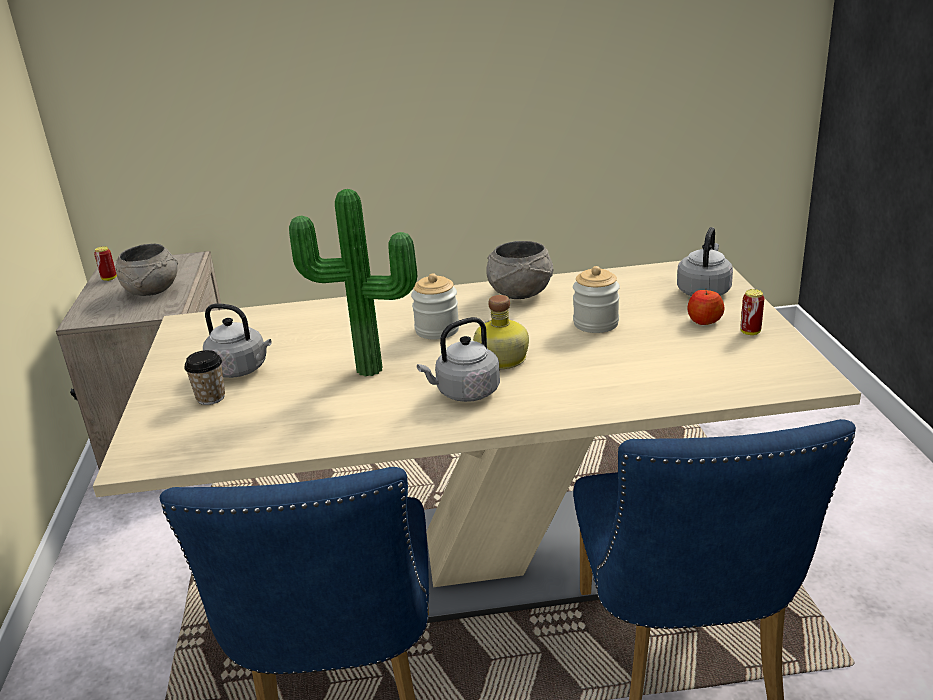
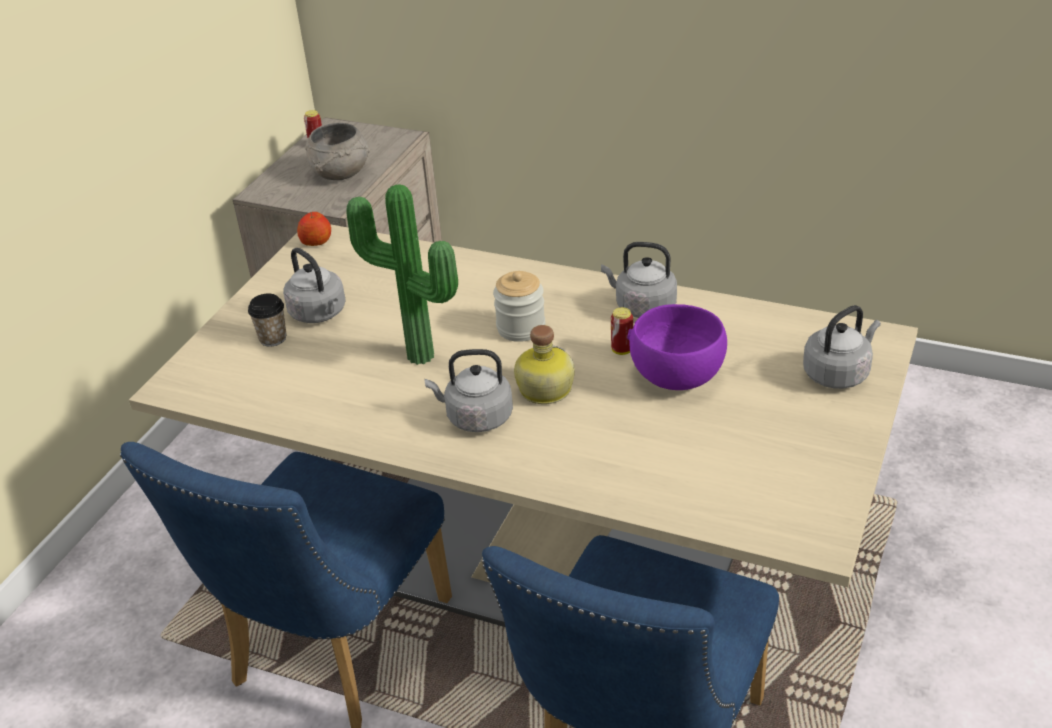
camera: 30 degrees right, 10 degrees up
grey bowl [486,241,554,299] -> grey kettle [601,242,677,318]
jar [573,266,620,333] -> purple bowl [627,304,727,390]
apple [688,290,724,325] -> apple moved to [297,212,331,246]
can [740,289,764,335] -> can moved to [611,307,633,355]

